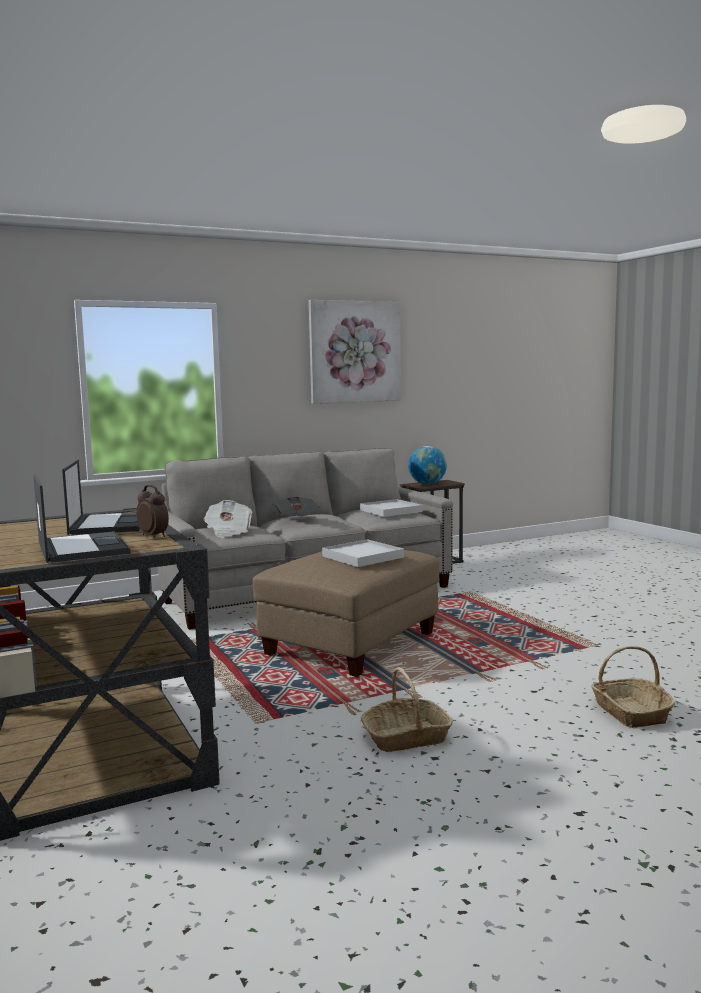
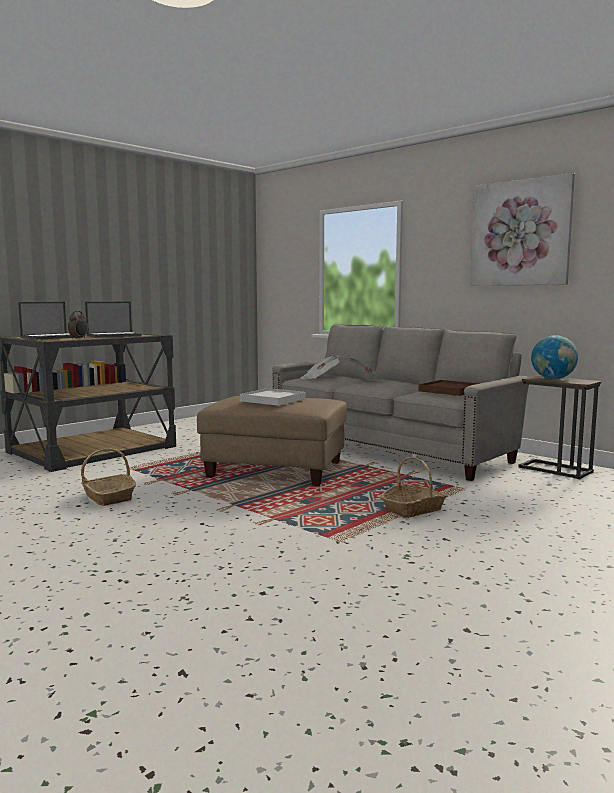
camera: 70 degrees right, 0 degrees up
white tray [360,499,422,517] -> brown tray [419,380,479,396]
basket [591,646,675,728] -> basket moved to [381,457,447,518]

